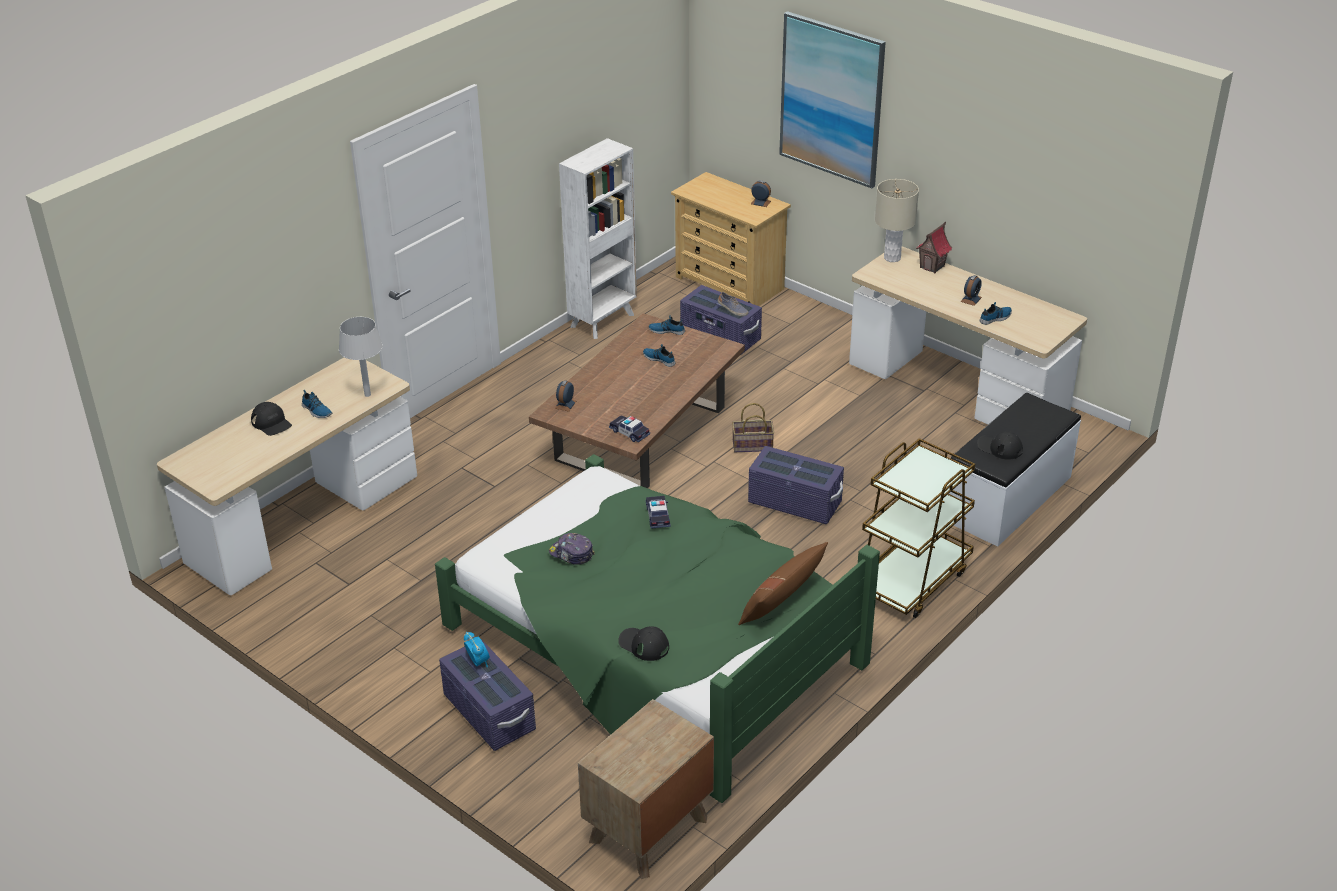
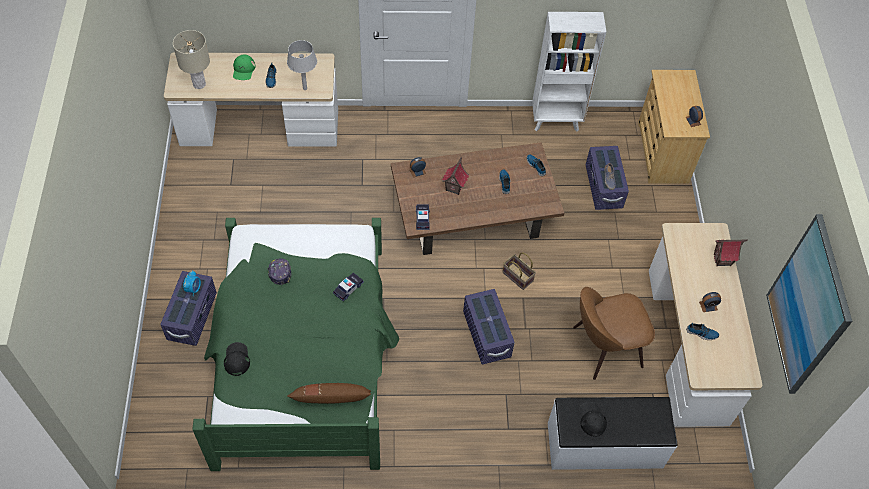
camera: 45 degrees right, 20 degrees up
black cap [251,402,292,436] -> green cap [233,54,256,80]
brown nightstand [578,699,714,879] -> none
picture [779,11,886,188] -> picture moved to [766,214,852,394]
brown cart [862,438,975,618] -> none
beige table lamp [875,179,919,262] -> beige table lamp moved to [173,30,210,89]
none -> toy house [442,157,469,195]
none -> brown chair [573,287,655,380]

